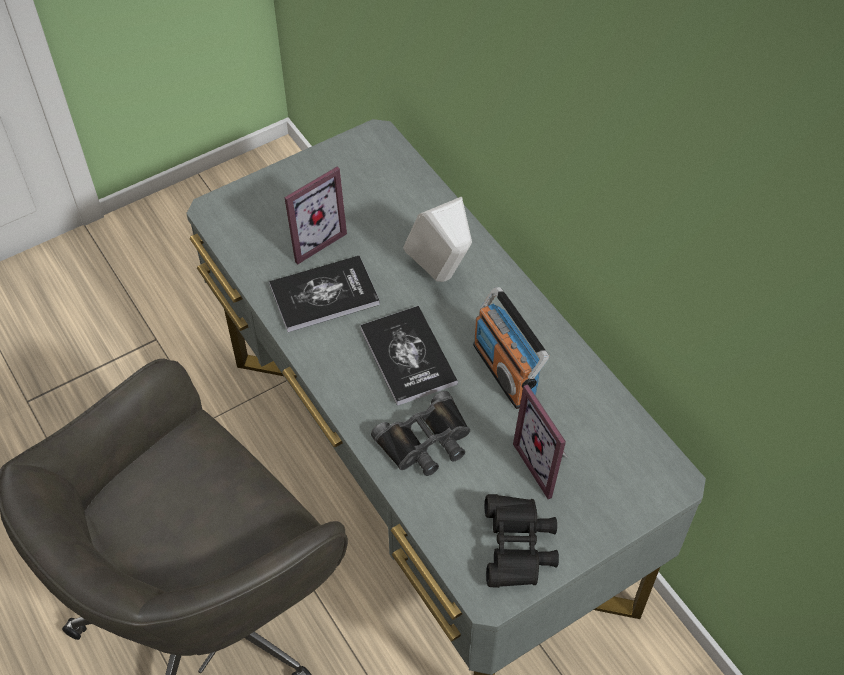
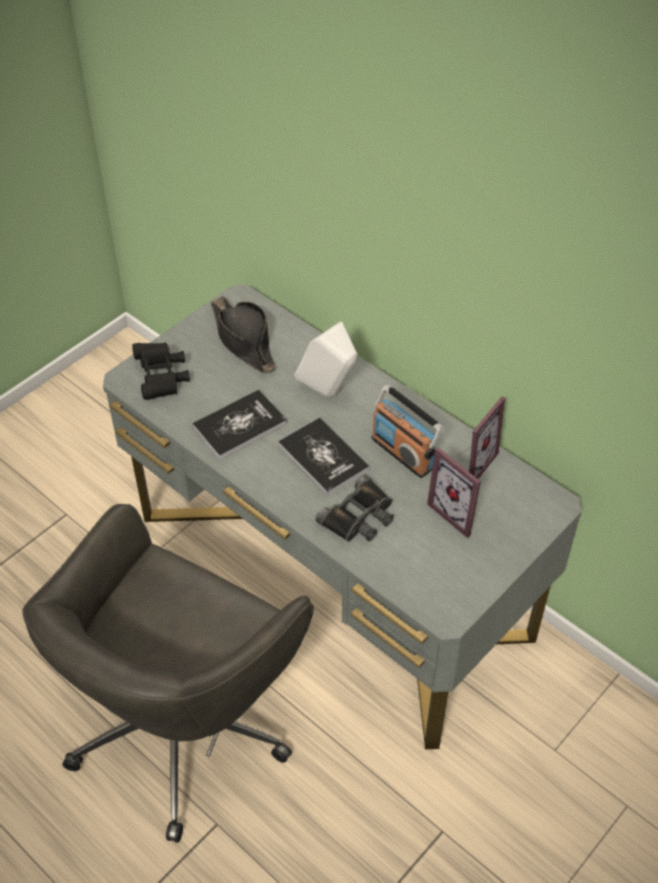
camera: 15 degrees left, 5 degrees down
picture frame [284,166,347,265] -> picture frame moved to [458,396,505,479]
black binoculars [485,494,559,588] -> black binoculars moved to [132,342,190,400]
none -> black hat [211,296,276,374]

